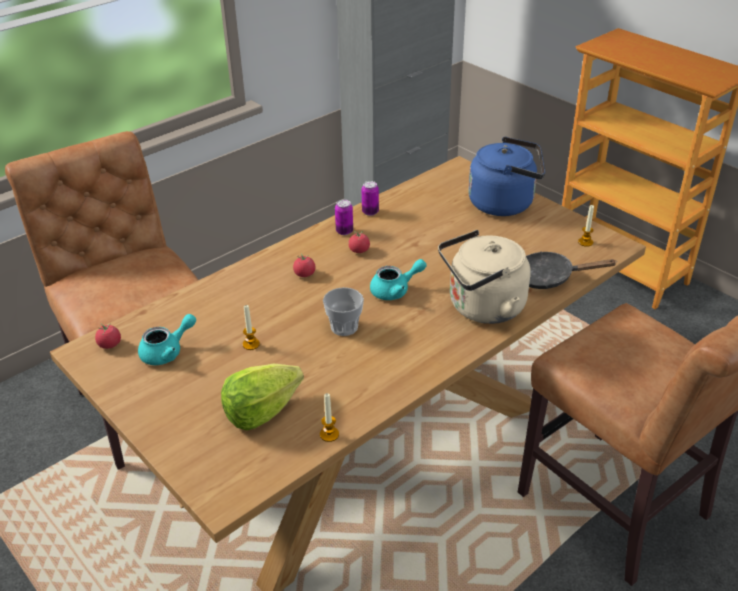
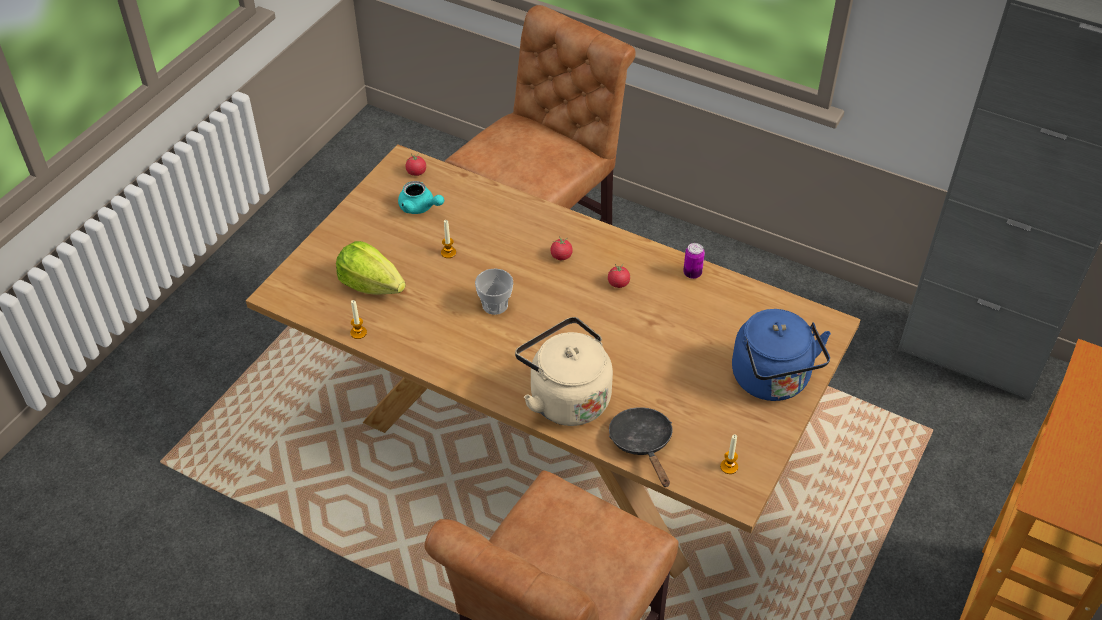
camera: 70 degrees right, 10 degrees up
can [335,200,353,235] -> none
turquoise teapot [370,259,426,300] -> none

